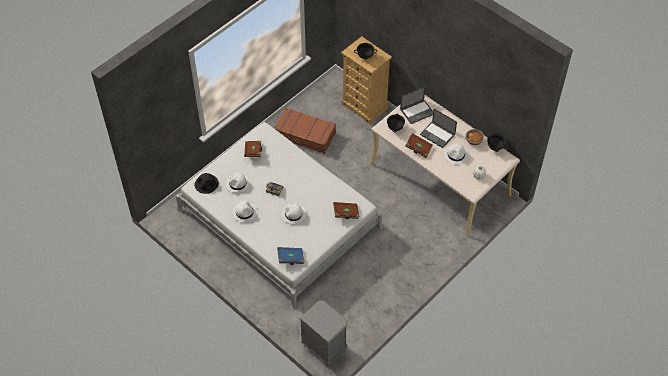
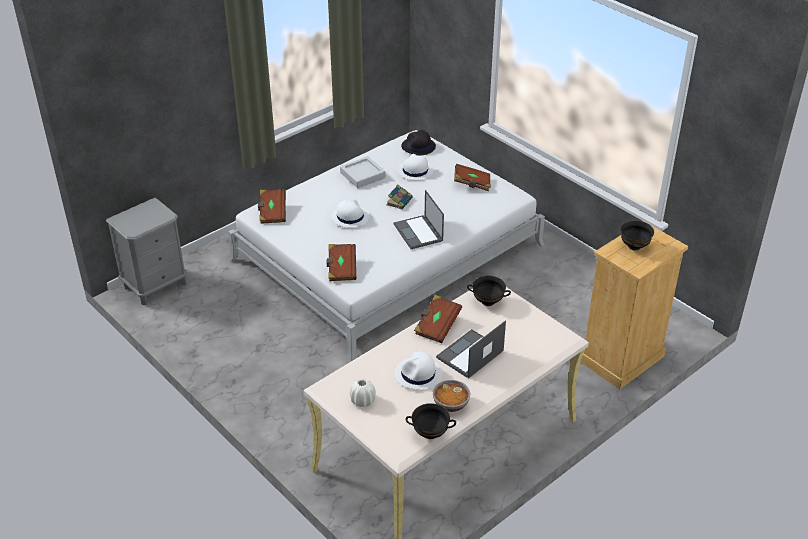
camera: 95 degrees right, 15 degrees down
white hat [232,201,257,223] -> grey tray [340,156,386,188]
brown suitcase [274,108,336,154] -> none
blue book [277,247,305,265] -> brown book [258,189,286,224]
laptop [400,87,433,124] -> laptop moved to [394,190,444,249]

